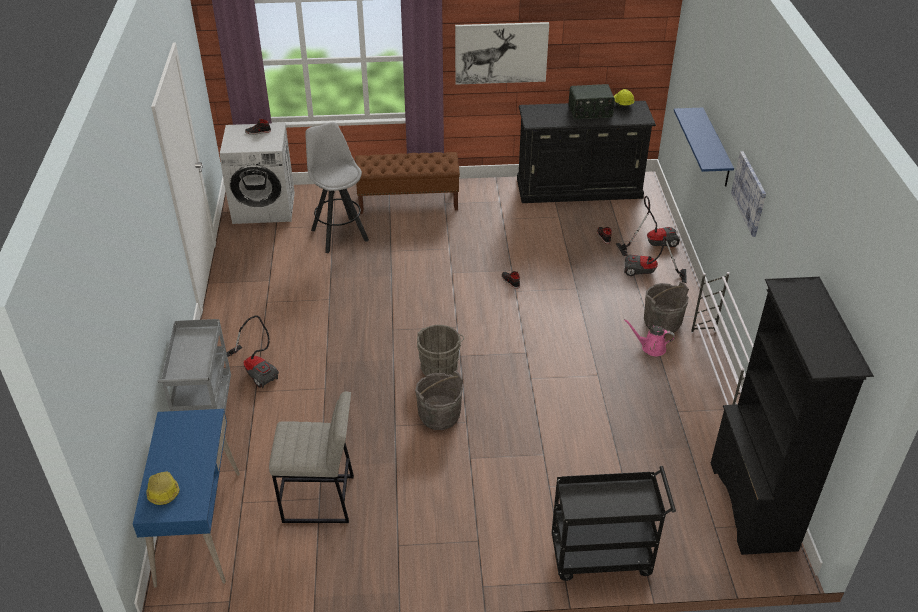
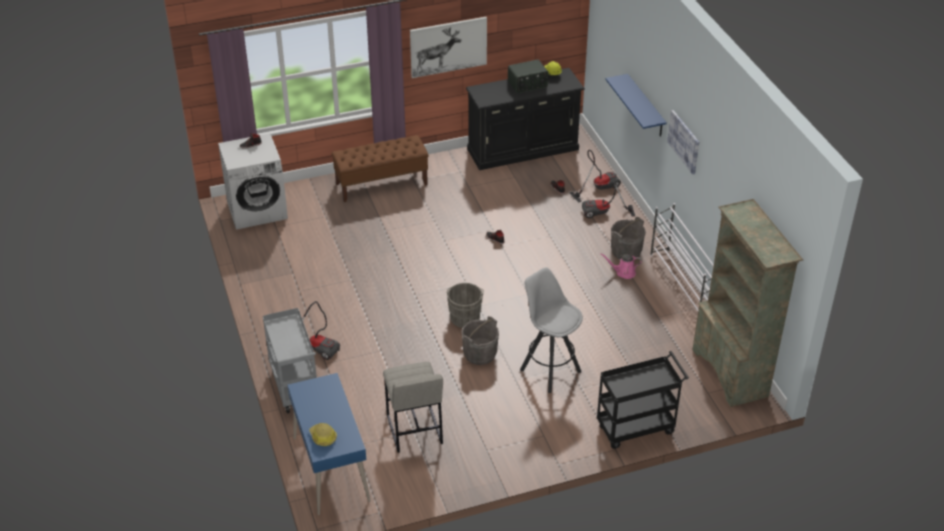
camera: 15 degrees left, 0 degrees up
grey chair [269,391,354,523] -> grey chair turned 90 degrees clockwise [383,362,443,453]
grey stool [305,122,369,253] -> grey stool moved to [520,267,583,393]
black bookcase [711,277,874,555] -> green bookcase [692,199,803,407]

